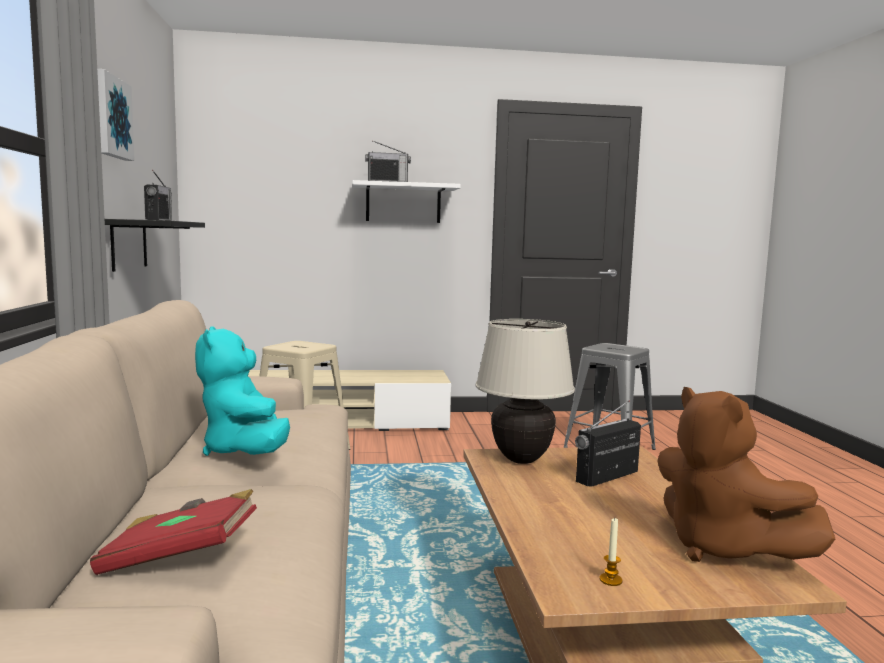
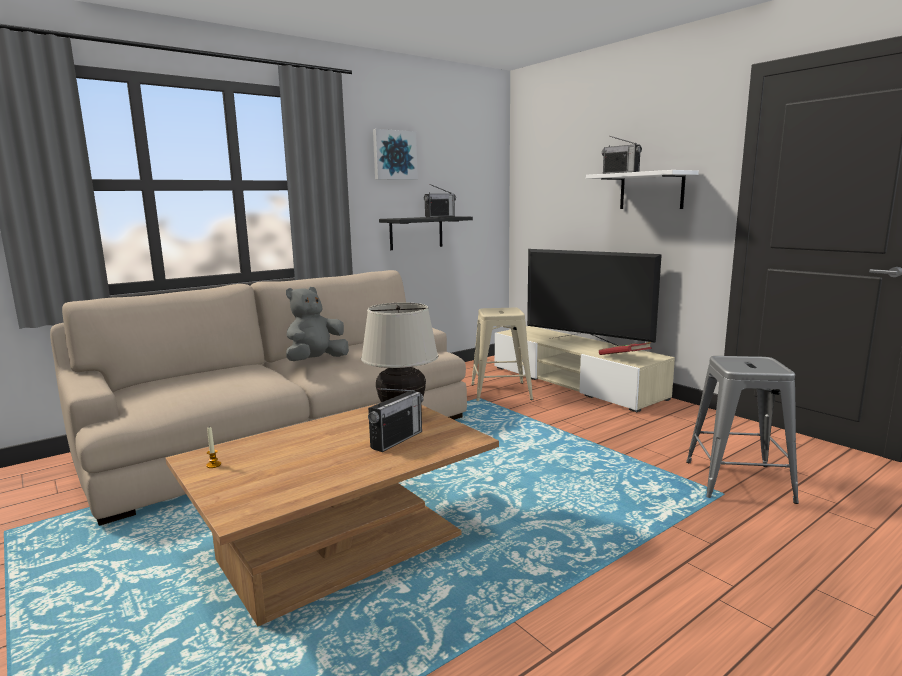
camera: 60 degrees right, 5 degrees up
red book [90,489,257,575] -> red book moved to [599,342,652,355]
turquoise plush toy [195,326,290,456] -> grey plush toy [286,287,349,361]
radio [575,400,641,486] -> radio turned 105 degrees clockwise [368,388,423,452]
brown plush toy [657,387,835,562] -> none
none -> television [527,249,662,346]

